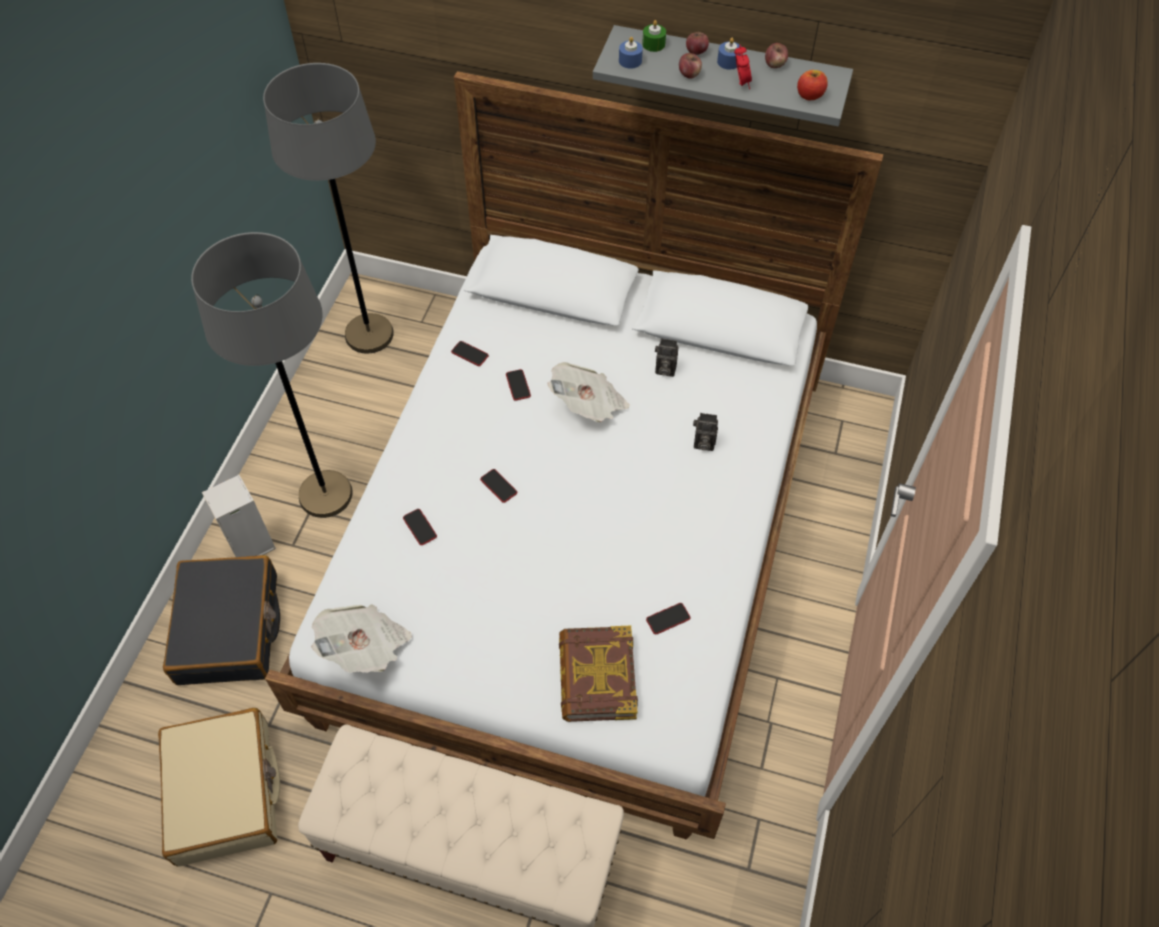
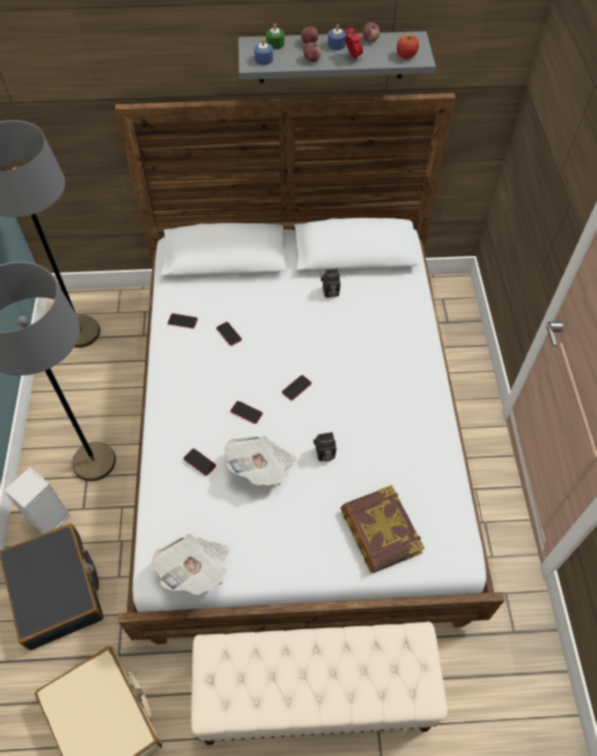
camera: 20 degrees left, 0 degrees up
newspaper [547,362,629,422] -> newspaper moved to [224,436,296,485]
phone [646,603,690,634] -> phone moved to [282,375,312,400]
camera [693,413,718,451] -> camera moved to [313,432,336,461]

